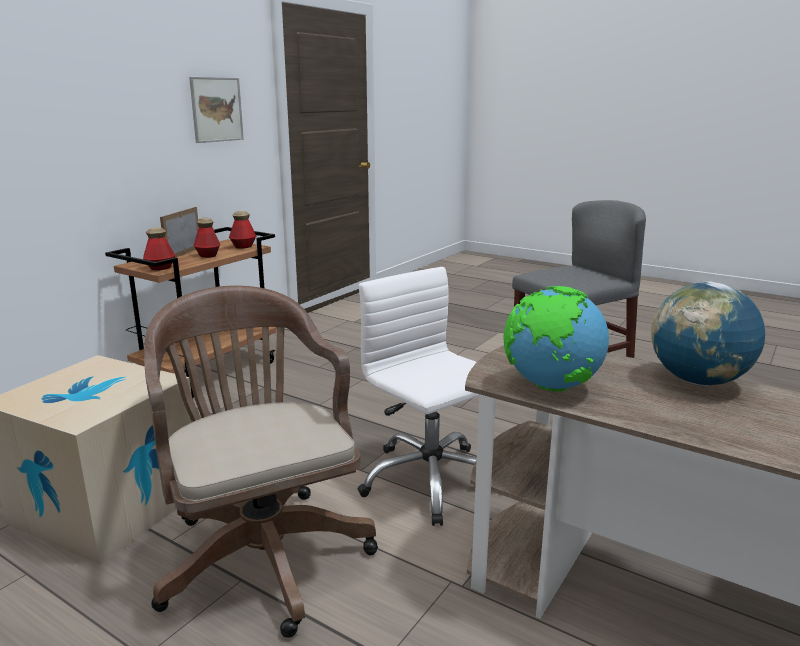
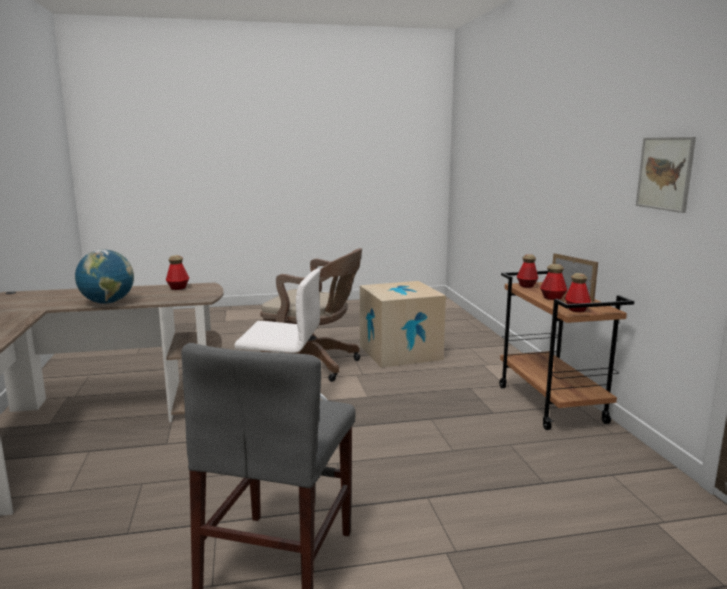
camera: 135 degrees right, 5 degrees down
globe [504,286,609,392] -> bottle [166,255,189,290]

